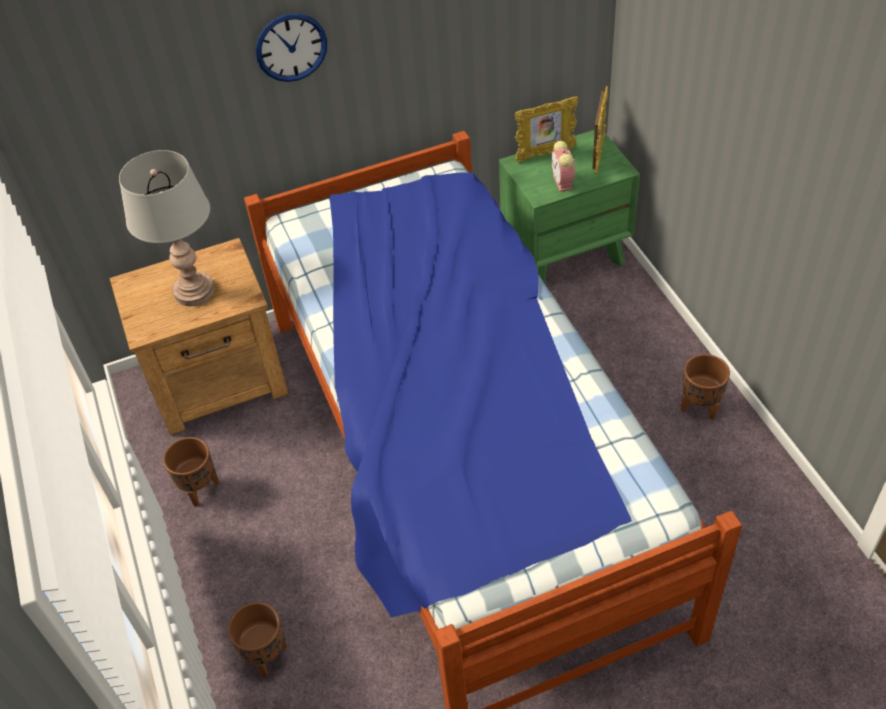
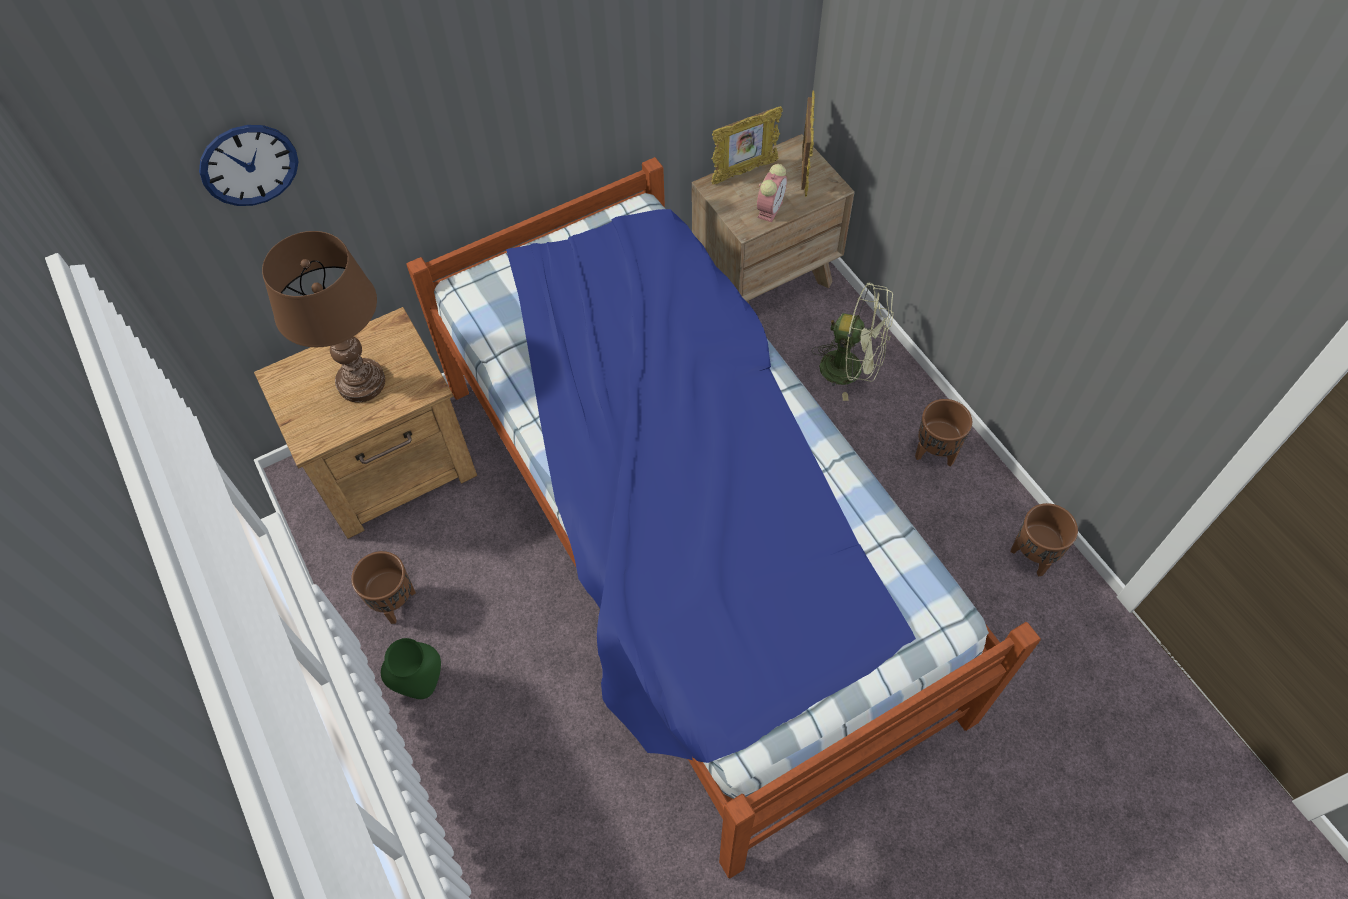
camera: 10 degrees left, 10 degrees up
grey table lamp [119,150,214,306] -> brown table lamp [262,231,385,402]
brown planter [228,602,287,678] -> brown planter moved to [1011,503,1078,577]
wall clock [255,13,327,82] -> wall clock moved to [199,125,299,206]
green nightstand [499,129,640,283] -> brown nightstand [692,134,855,304]
alarm clock [551,141,575,192] -> alarm clock turned 135 degrees counterclockwise [757,164,787,222]
none -> green vase [381,638,441,699]
none -> green fan [811,282,894,401]

